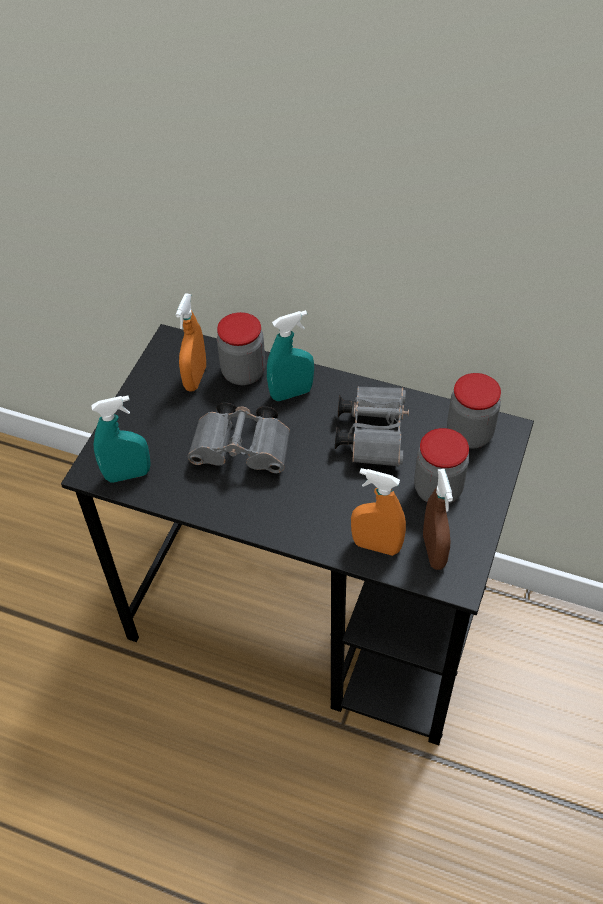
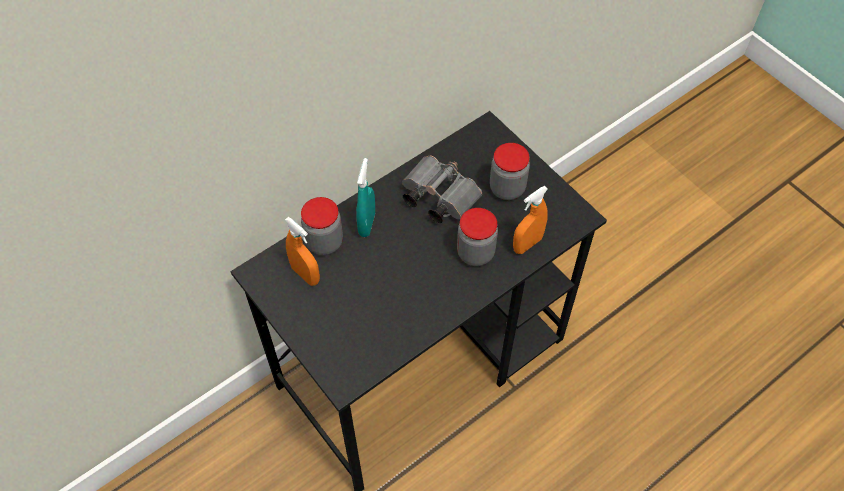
camera: 60 degrees left, 5 degrees up
turquoise spray bottle [91,396,151,483] -> none
grey binoculars [188,402,290,473] -> none
brown spray bottle [423,469,453,570] -> none
jar [447,373,501,449] -> jar moved to [457,208,498,266]

